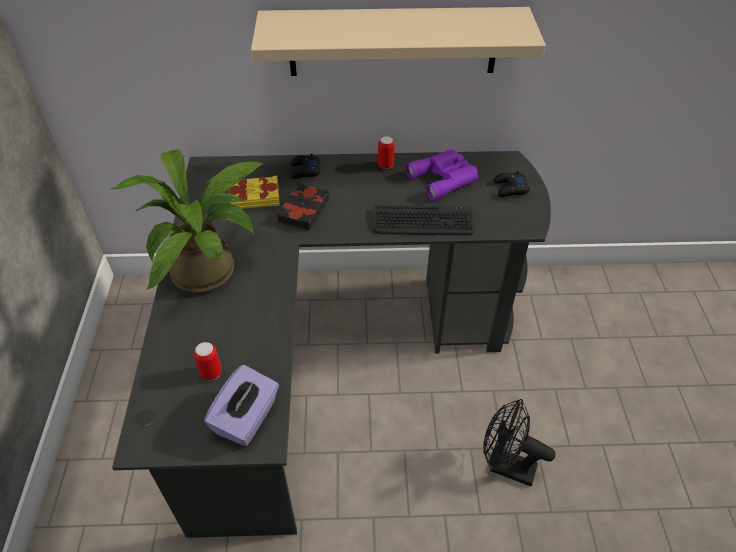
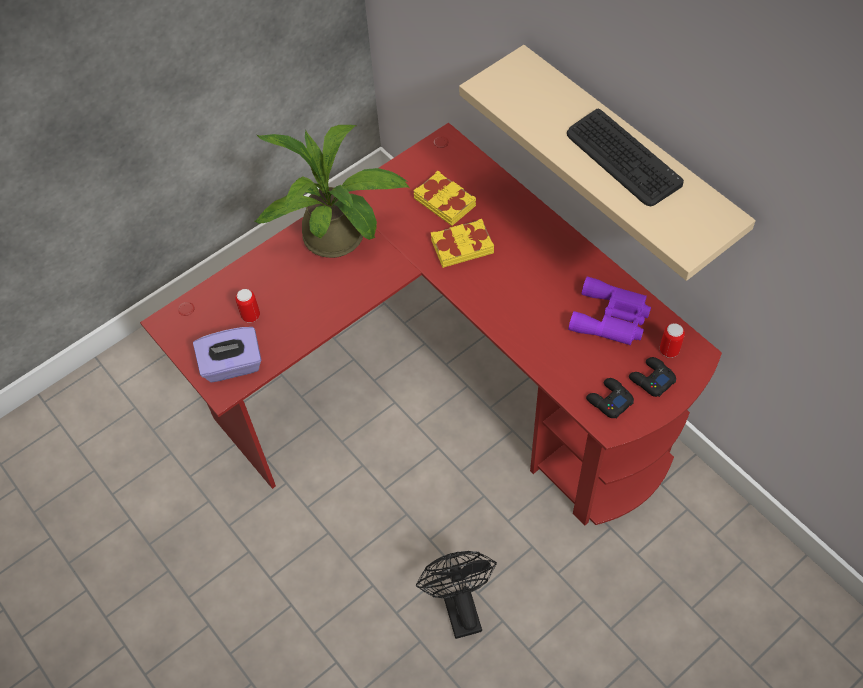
camera: 55 degrees right, 10 degrees up
black desk [112,151,551,538] -> red desk [140,123,722,526]
black book [277,183,329,230] -> yellow book [431,219,494,268]
black game controller [290,153,320,179] -> black game controller moved to [586,378,634,418]
keyboard [373,205,474,236] -> keyboard moved to [567,109,684,206]
can [378,136,395,169] -> can moved to [660,323,685,358]

